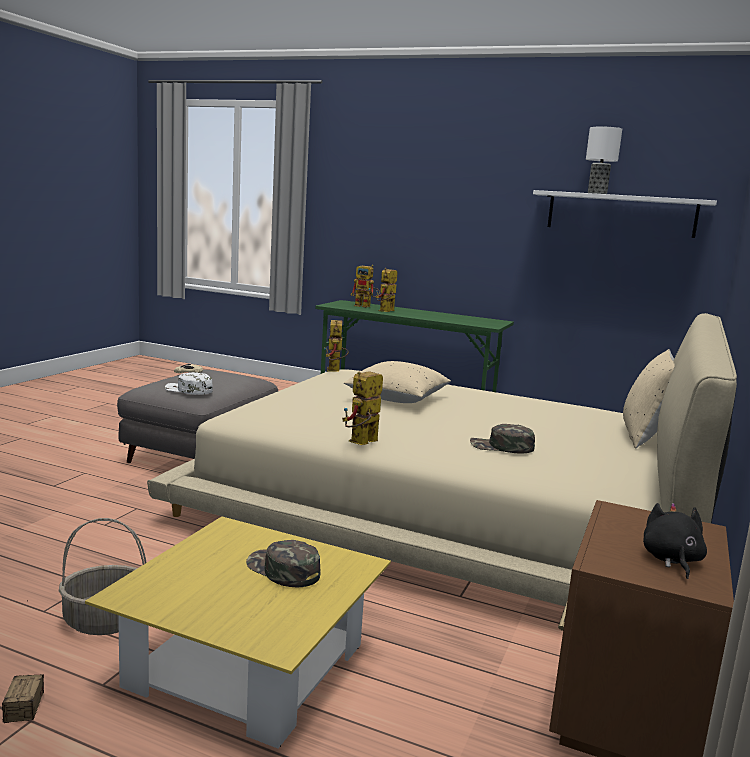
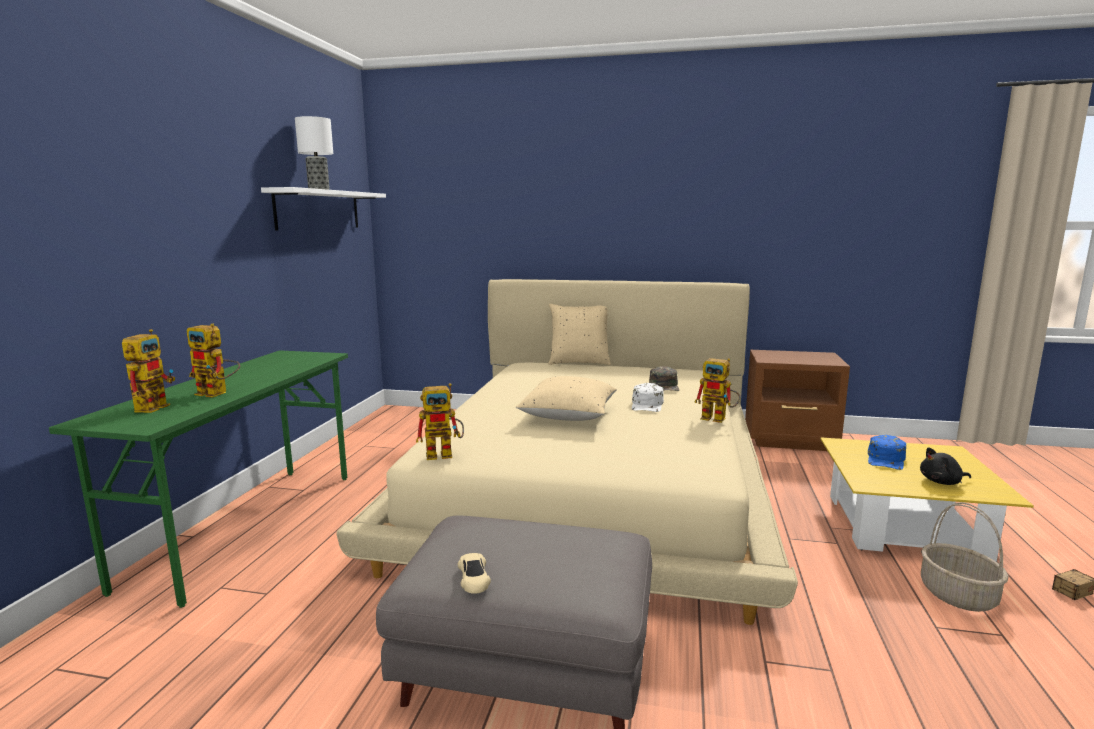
camera: 100 degrees left, 0 degrees up
white cap [165,372,213,395] -> white cap moved to [632,383,664,412]
green cap [246,540,321,587] -> blue cap [868,435,906,470]
black plush toy [643,503,707,579] -> black plush toy moved to [920,448,971,485]

